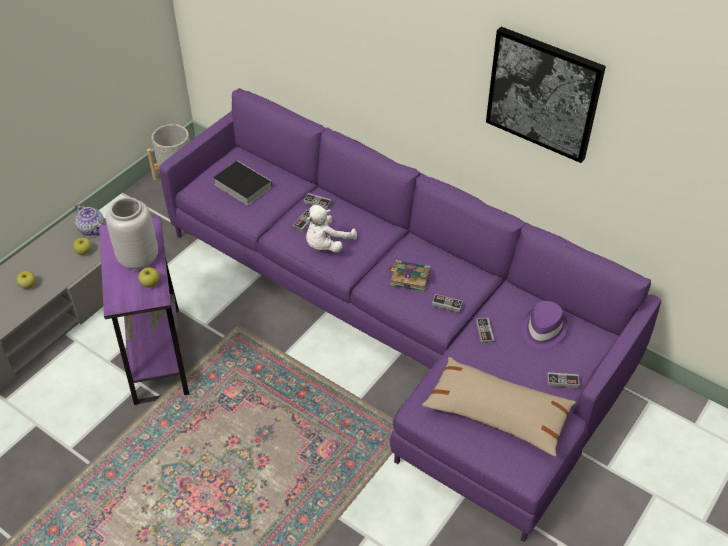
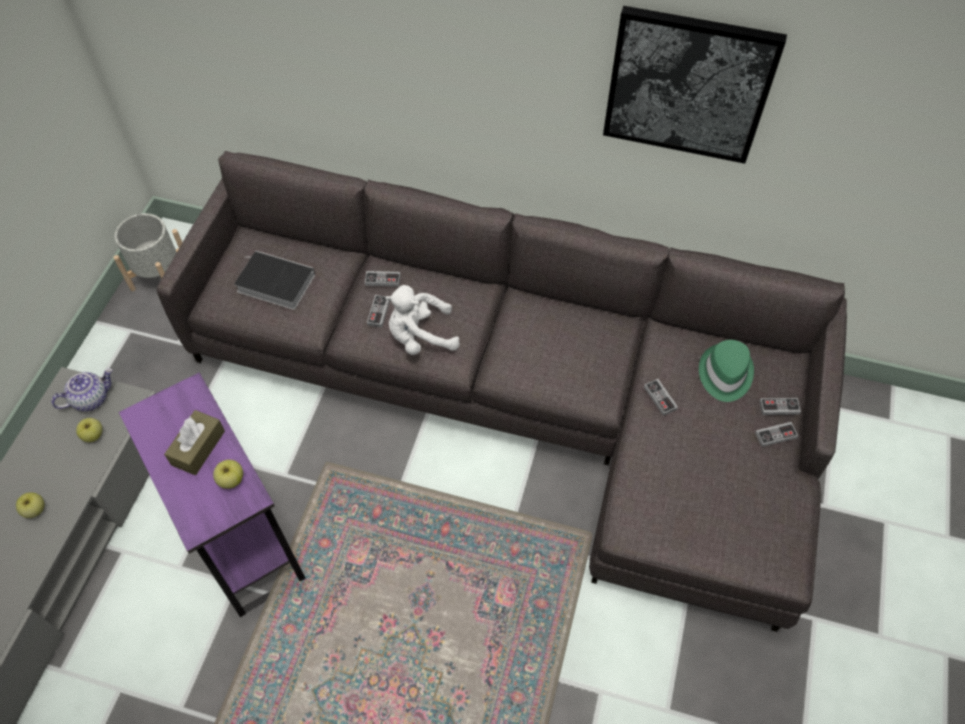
camera: 20 degrees left, 10 degrees up
teapot [75,204,105,236] -> teapot turned 60 degrees counterclockwise [51,368,113,411]
grey vase [106,197,158,270] -> brown tissue box [164,410,225,475]
purple sofa [159,88,661,542] -> grey sofa [157,151,847,632]
white plush toy [306,205,357,253] -> white plush toy turned 60 degrees clockwise [385,285,460,355]
book [388,260,431,292] -> none
beige pillow [422,357,576,457] -> none
game controller [432,294,463,313] -> game controller moved to [759,398,801,415]
purple hat [522,301,568,349] -> green hat [699,340,754,402]

